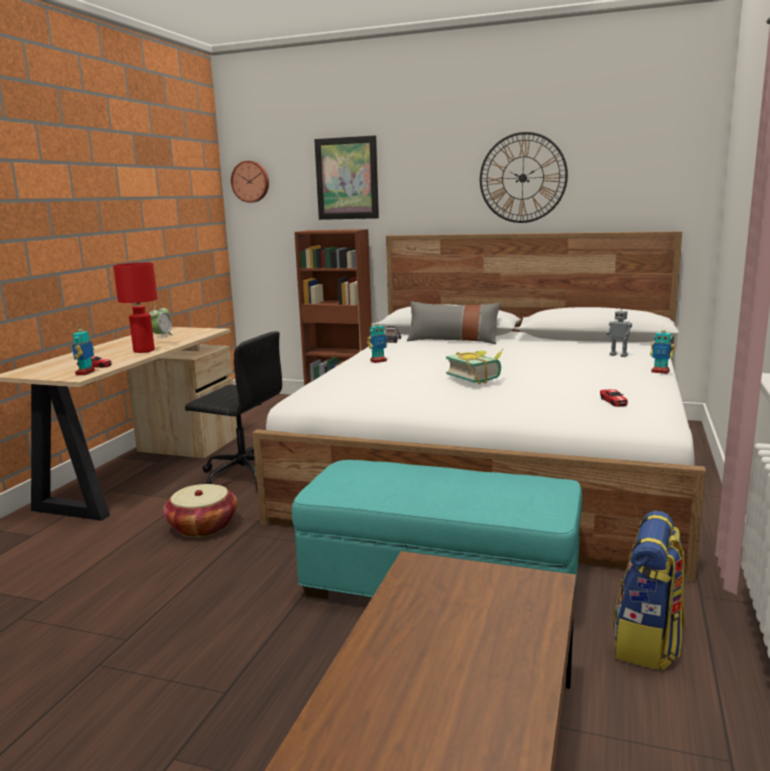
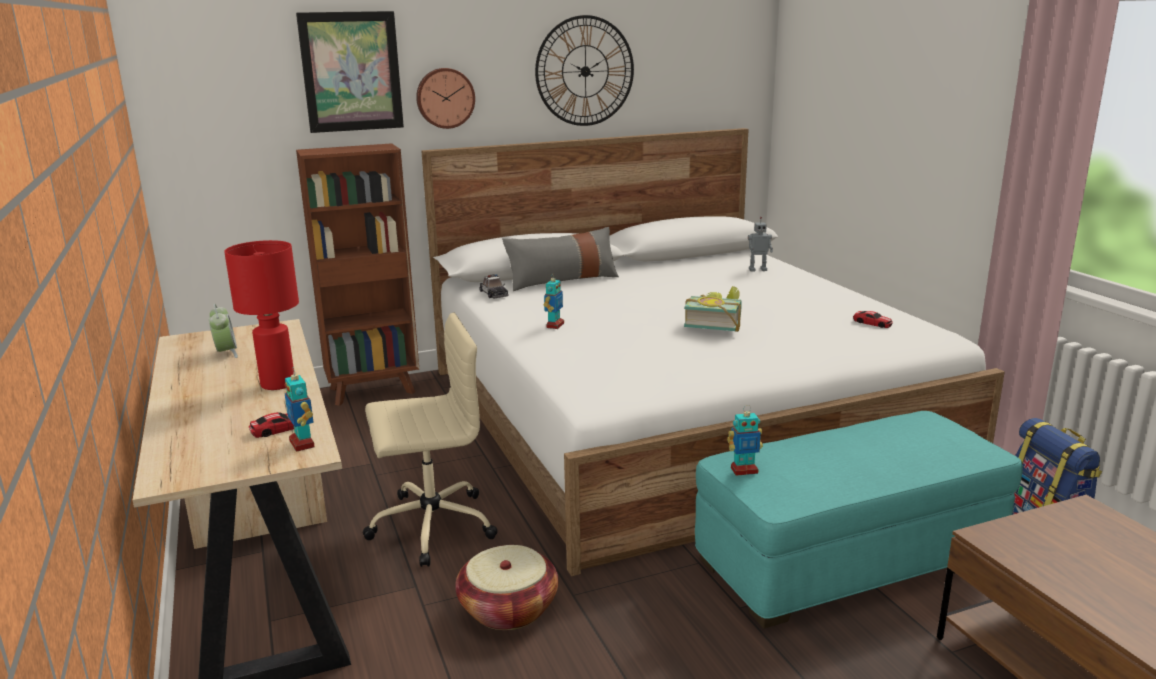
camera: 40 degrees left, 5 degrees up
black office chair [185,331,282,491] -> beige office chair [363,312,498,567]
wall clock [231,161,269,203] -> wall clock moved to [416,68,475,129]
toy robot [650,326,675,374] -> toy robot moved to [727,405,763,476]

